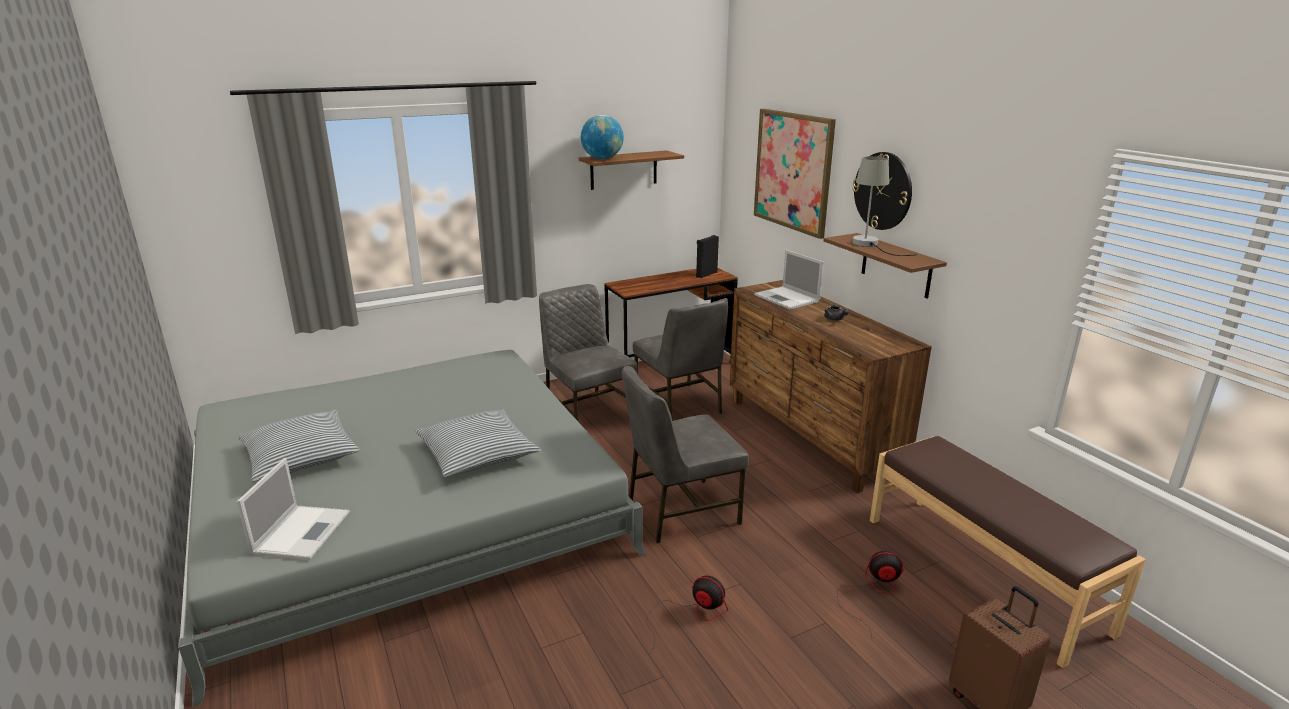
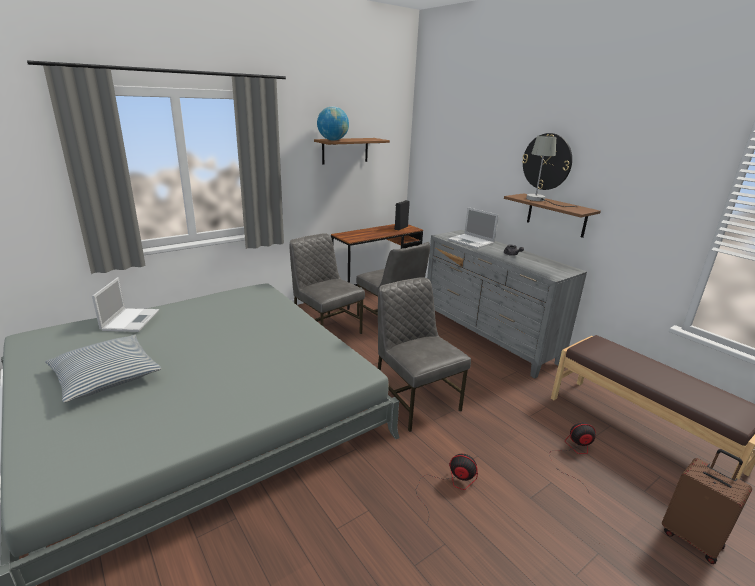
camera: 10 degrees left, 0 degrees up
laptop [237,458,350,560] -> laptop moved to [92,277,159,332]
pillow [415,410,541,477] -> none
grey chair [622,366,749,543] -> grey chair turned 90 degrees clockwise [378,277,471,432]
brown dresser [730,280,932,493] -> grey dresser [427,230,587,379]
picture [754,109,836,239] -> none

